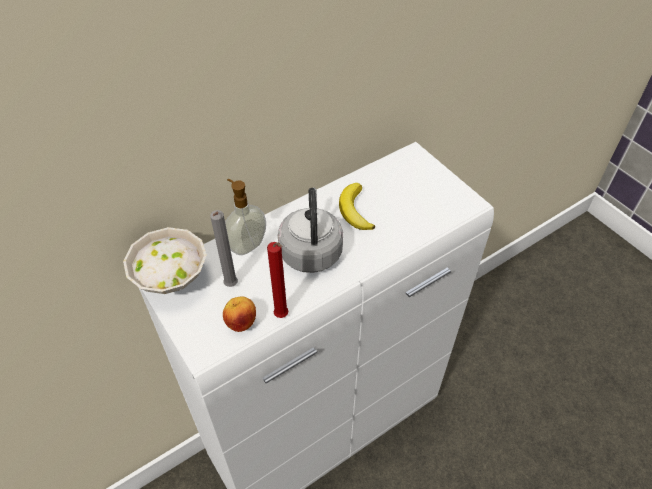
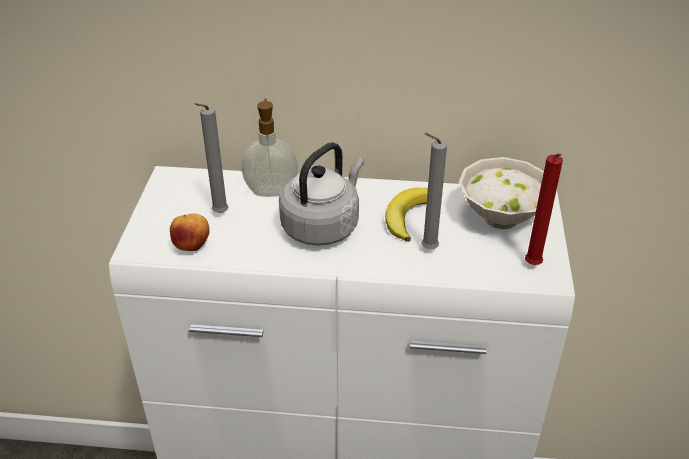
camera: 40 degrees right, 10 degrees down
white bowl [123,227,207,294] -> white bowl moved to [459,157,544,229]
red candle [267,242,289,318] -> red candle moved to [525,153,563,265]
none -> grey candle [421,133,447,249]

